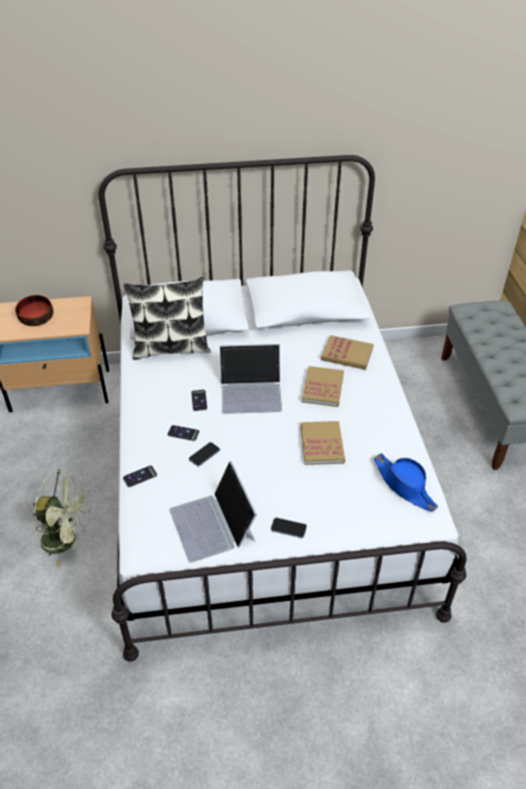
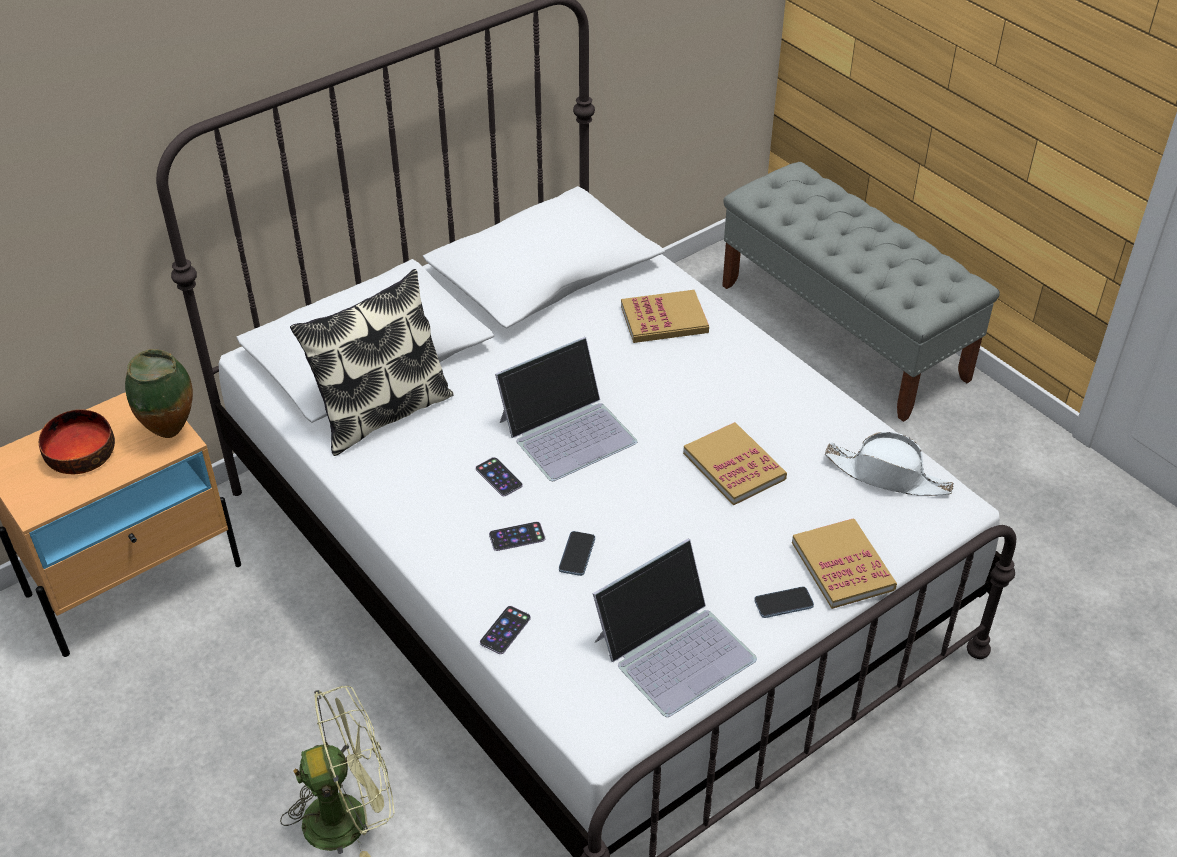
camera: 30 degrees left, 0 degrees up
laptop [169,461,257,563] -> laptop turned 75 degrees counterclockwise [593,539,757,717]
book [302,366,344,407] -> book moved to [792,518,897,609]
blue hat [374,453,438,512] -> white hat [825,432,954,496]
none -> vase [125,349,193,438]

